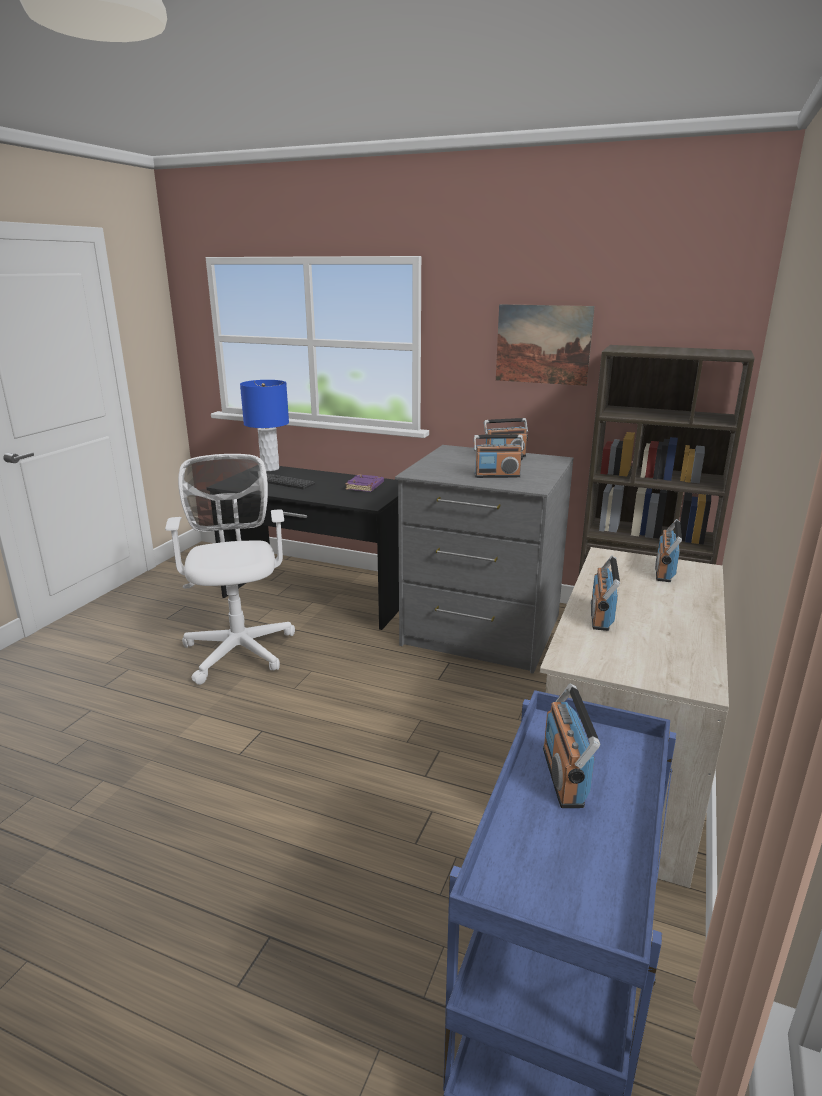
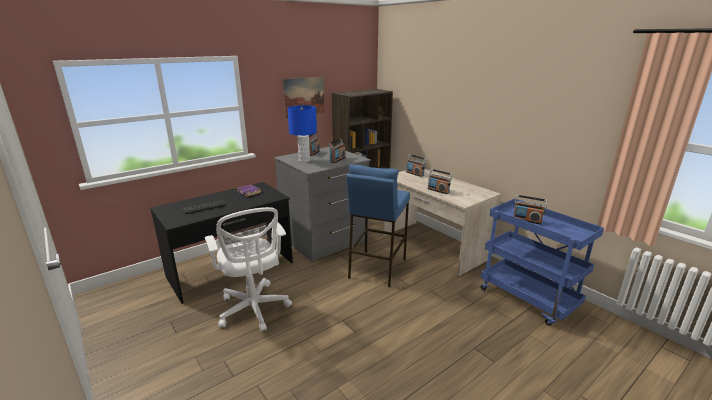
camera: 60 degrees left, 0 degrees up
white office chair [165,454,295,685] -> white office chair turned 135 degrees counterclockwise [205,207,292,332]
blue table lamp [240,380,289,471] -> blue table lamp moved to [287,105,317,162]
none -> blue stool [346,164,410,288]

